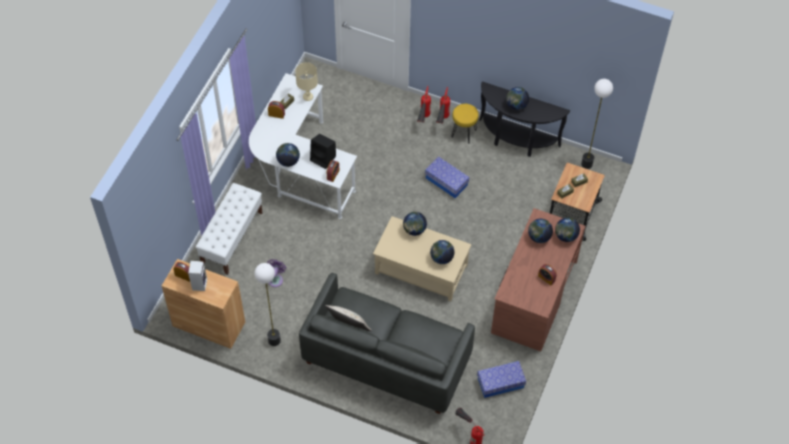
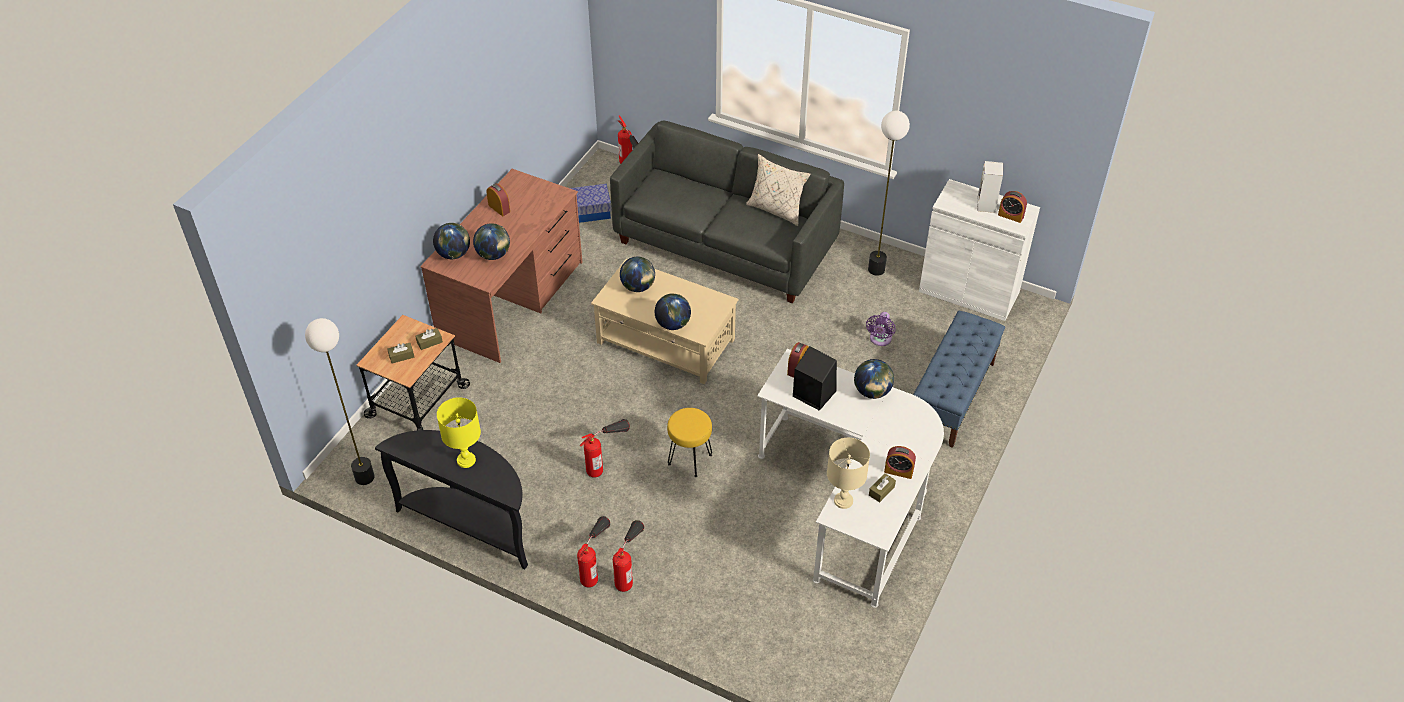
camera: 175 degrees left, 10 degrees down
brown cabinet [162,259,245,349] -> white cabinet [919,179,1040,321]
white bench [195,183,263,275] -> blue bench [913,311,1005,448]
storage box [425,156,470,198] -> fire extinguisher [580,419,630,478]
yellow stool [451,104,479,144] -> yellow stool moved to [667,408,712,477]
globe [506,87,529,110] -> yellow table lamp [437,397,481,468]

